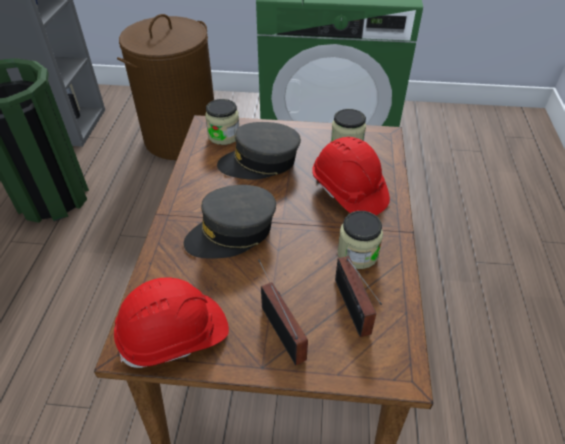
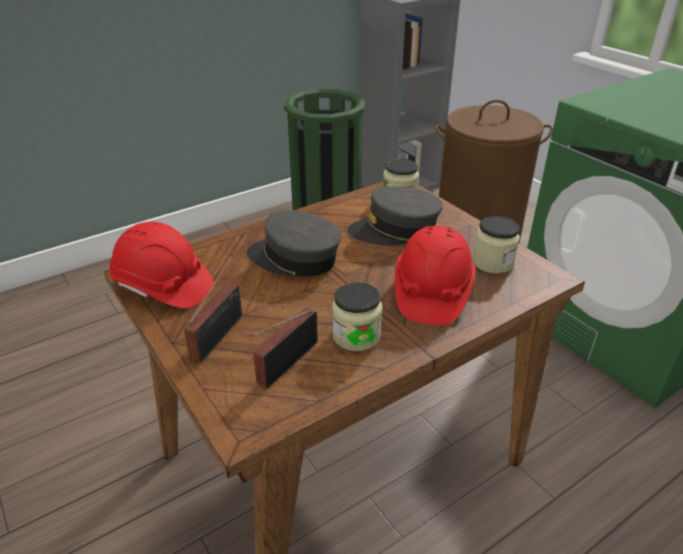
camera: 50 degrees right, 10 degrees down
grey cap [217,122,301,180] -> grey cap turned 45 degrees counterclockwise [348,186,443,246]

